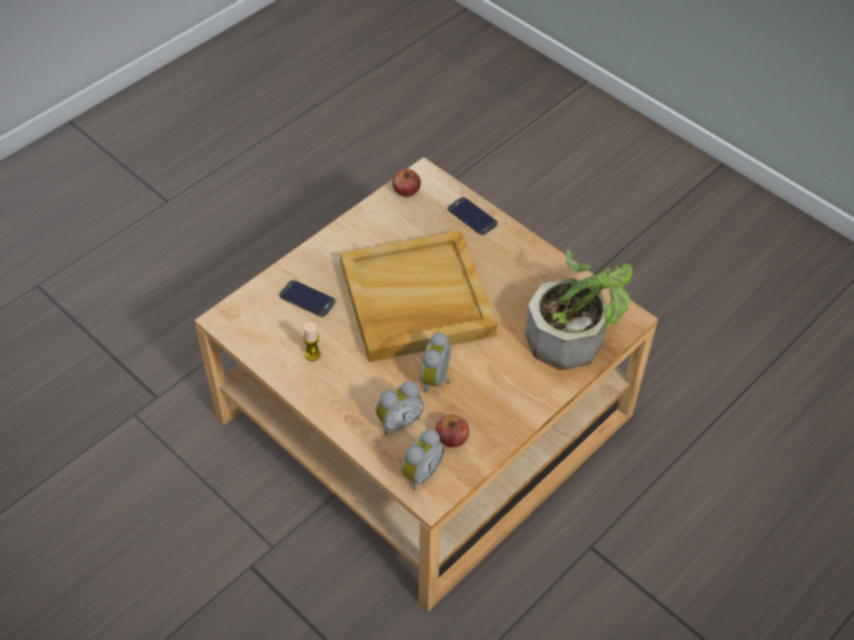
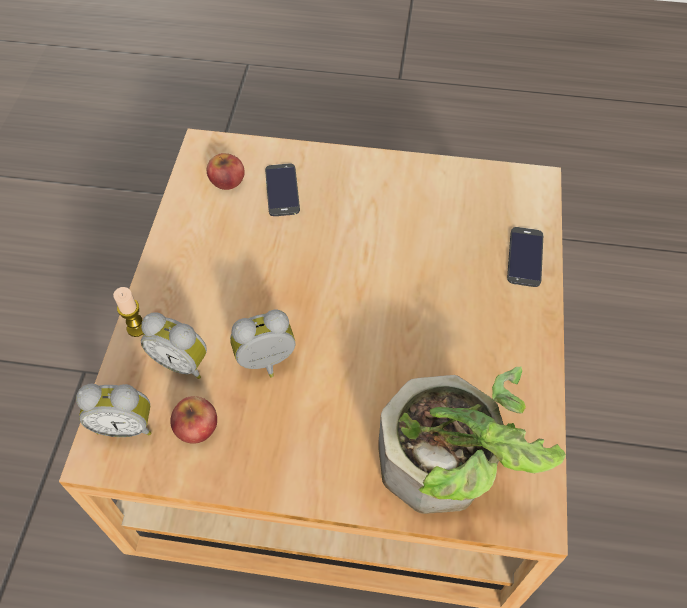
camera: 55 degrees right, 5 degrees up
candle [303,322,321,361] -> candle moved to [113,287,144,337]
beige tray [340,231,497,362] -> none
apple [392,169,421,197] -> apple moved to [207,153,245,190]

